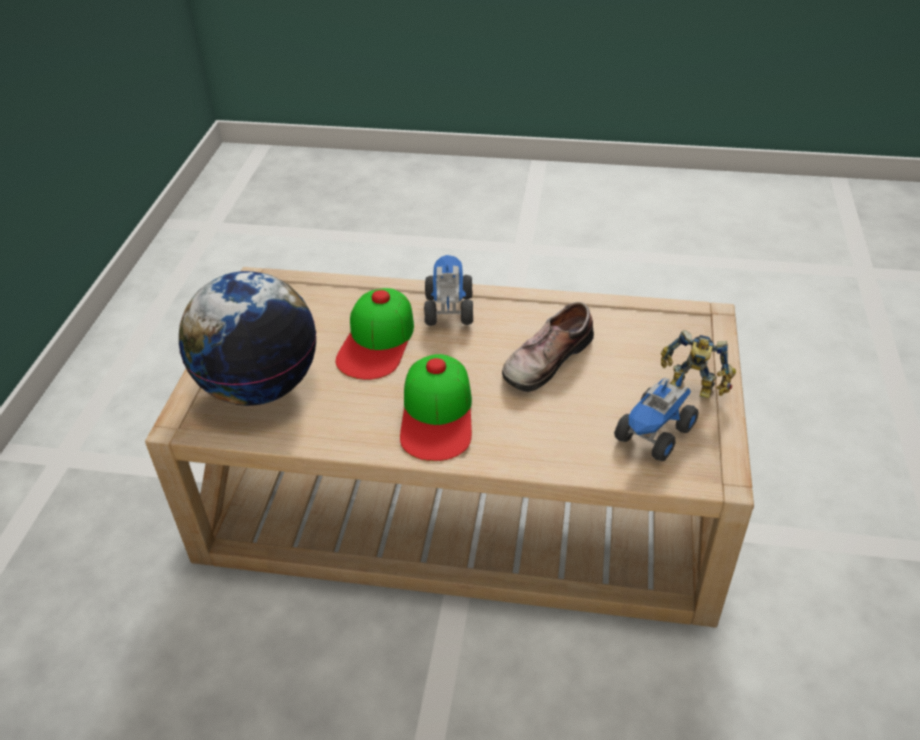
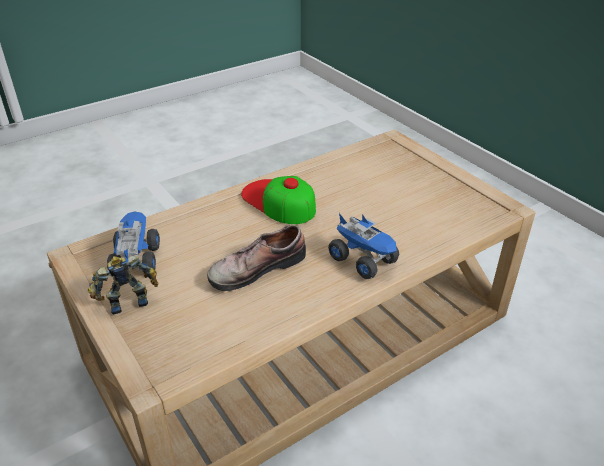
camera: 135 degrees right, 5 degrees down
globe [179,271,316,406] -> none
cap [336,288,414,380] -> none
shoe [502,302,594,392] -> shoe turned 120 degrees counterclockwise [207,225,306,291]

